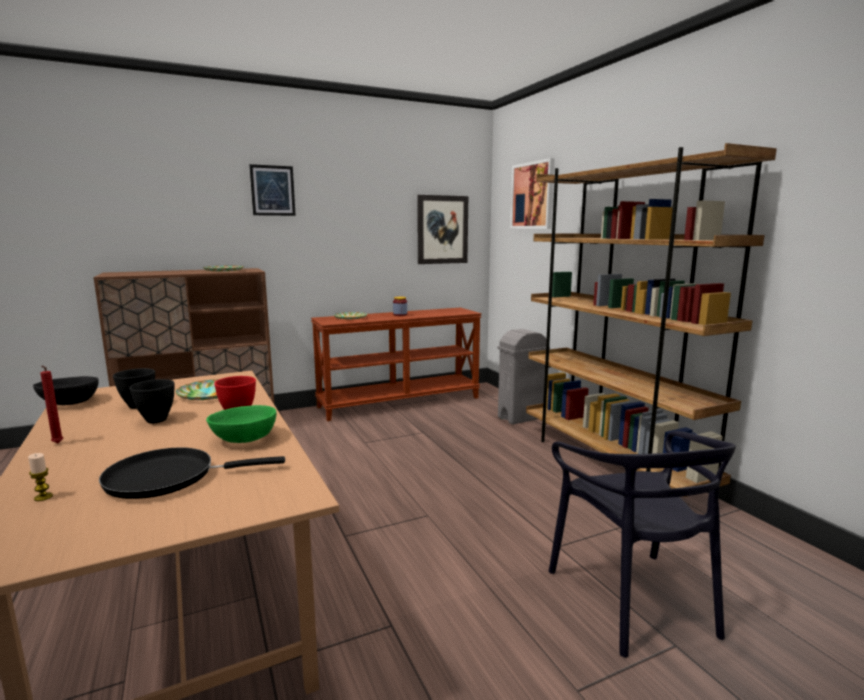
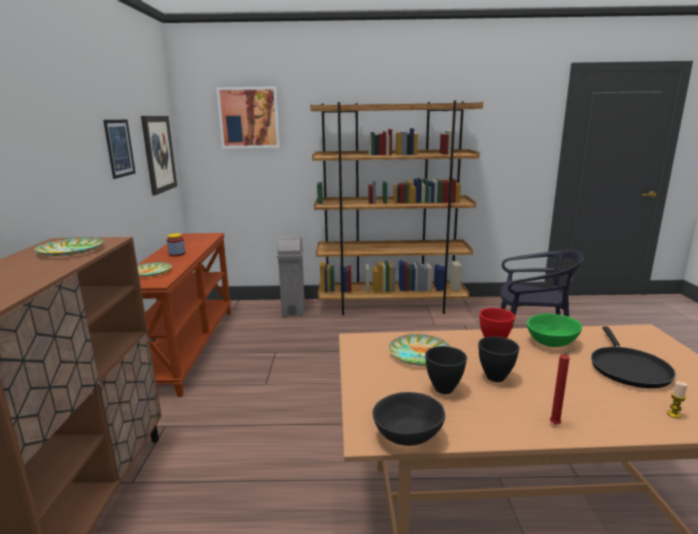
camera: 65 degrees left, 5 degrees up
picture [249,164,296,216] -> picture moved to [103,120,136,179]

